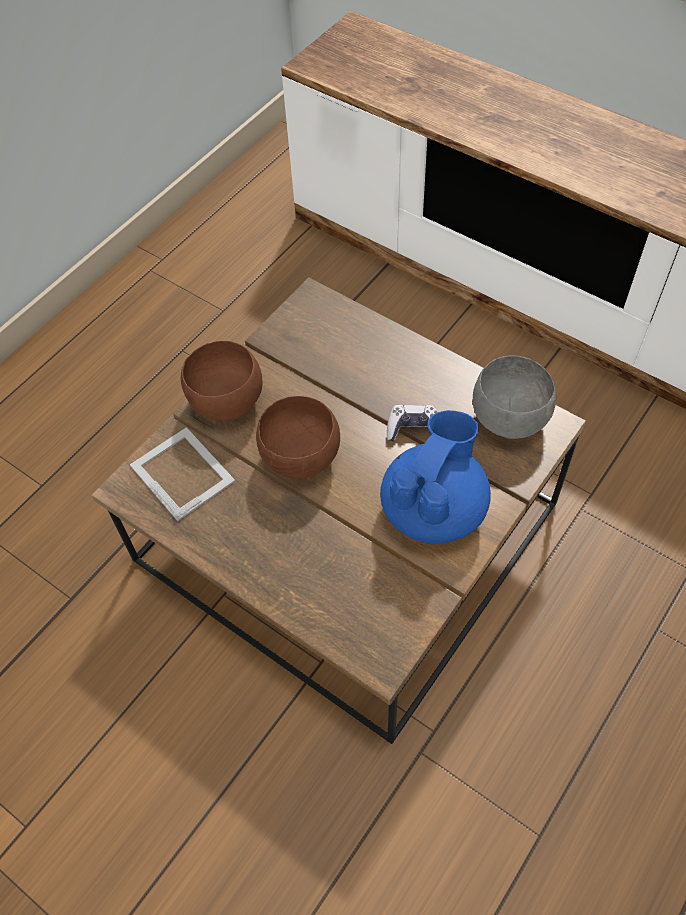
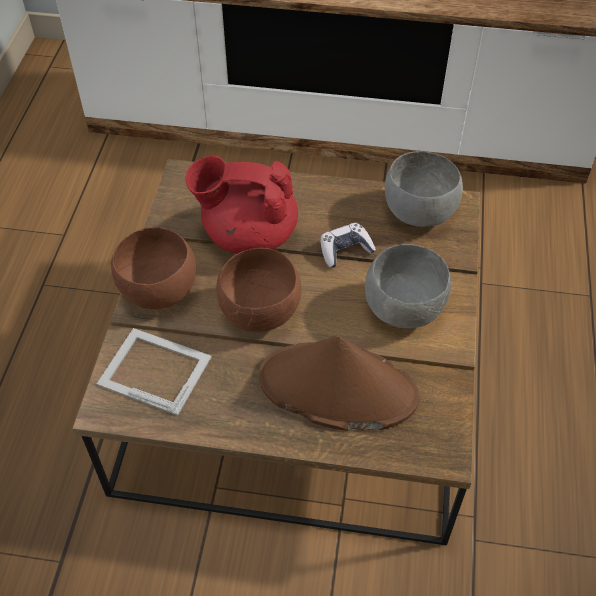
camera: 30 degrees left, 5 degrees down
blue teapot [380,410,491,544] -> grey bowl [365,244,451,329]
none -> red teapot [185,156,298,254]
none -> brown hat [259,335,419,431]

